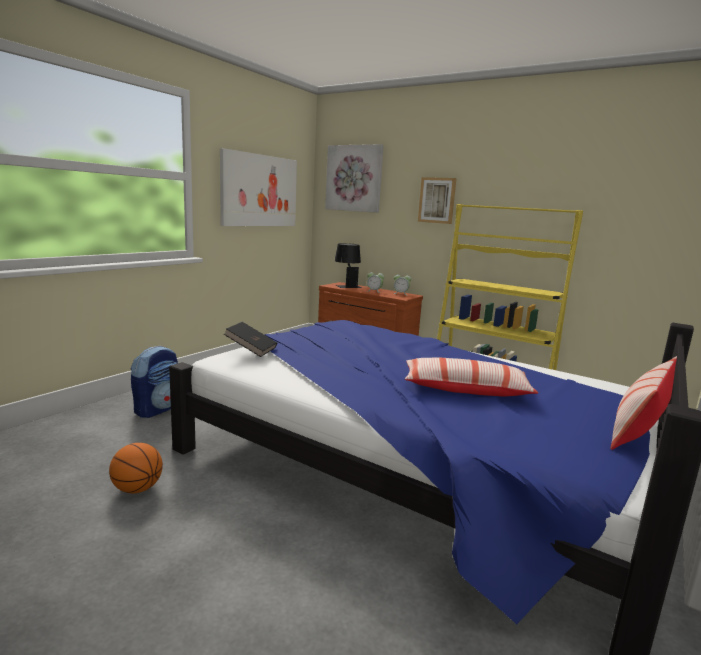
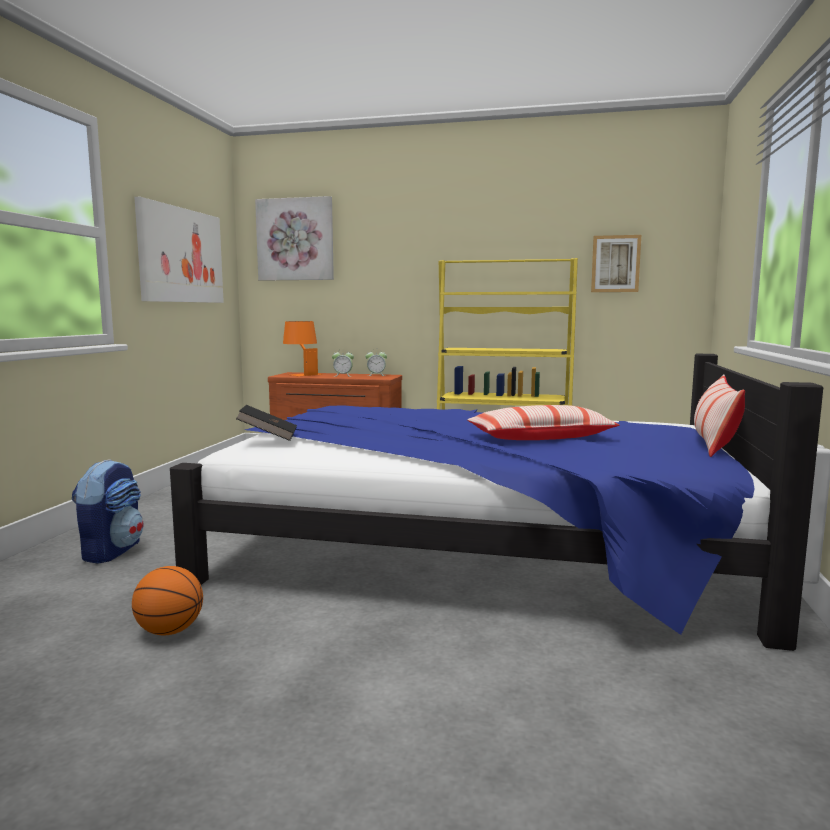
camera: 20 degrees left, 5 degrees down
black table lamp [335,243,362,288] -> orange table lamp [283,321,323,376]
picture [418,177,457,224] -> picture moved to [591,235,641,292]

